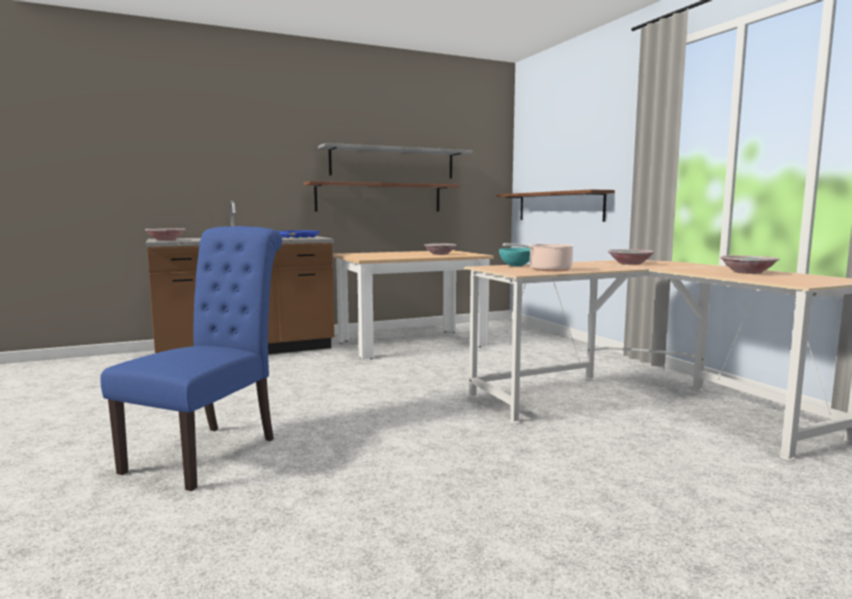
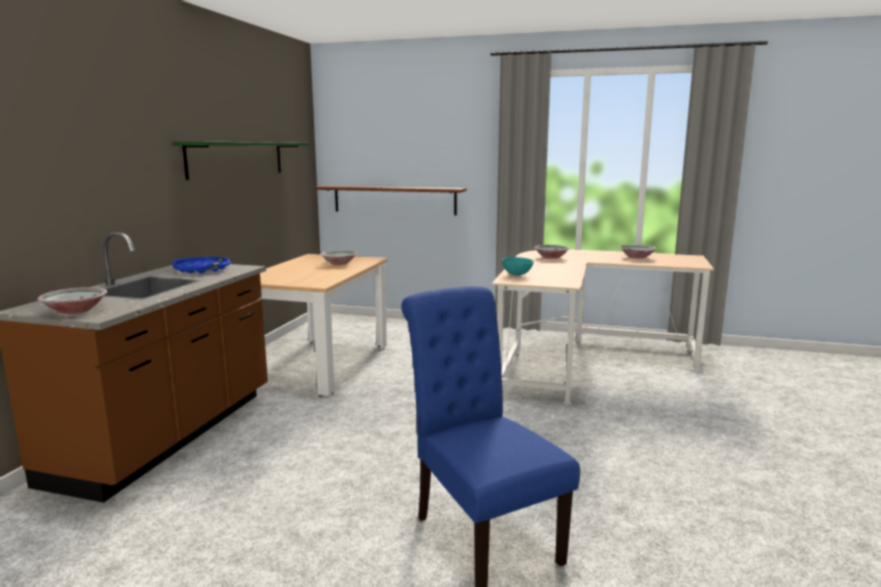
camera: 50 degrees left, 5 degrees up
brown shelf [303,181,459,212] -> none
grey shelf [318,143,472,179] -> green shelf [173,142,309,180]
cooking pot [503,243,575,271] -> none

